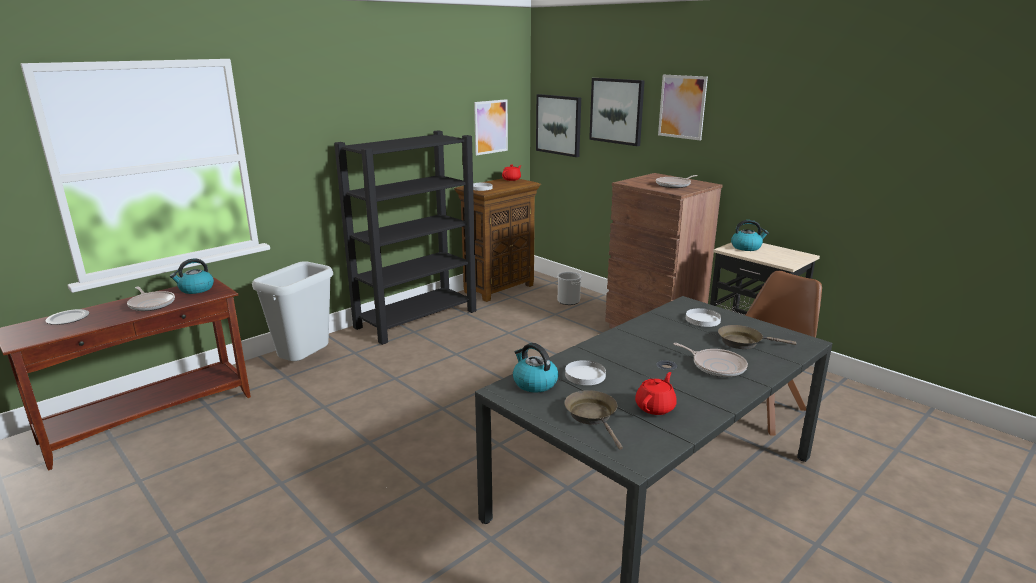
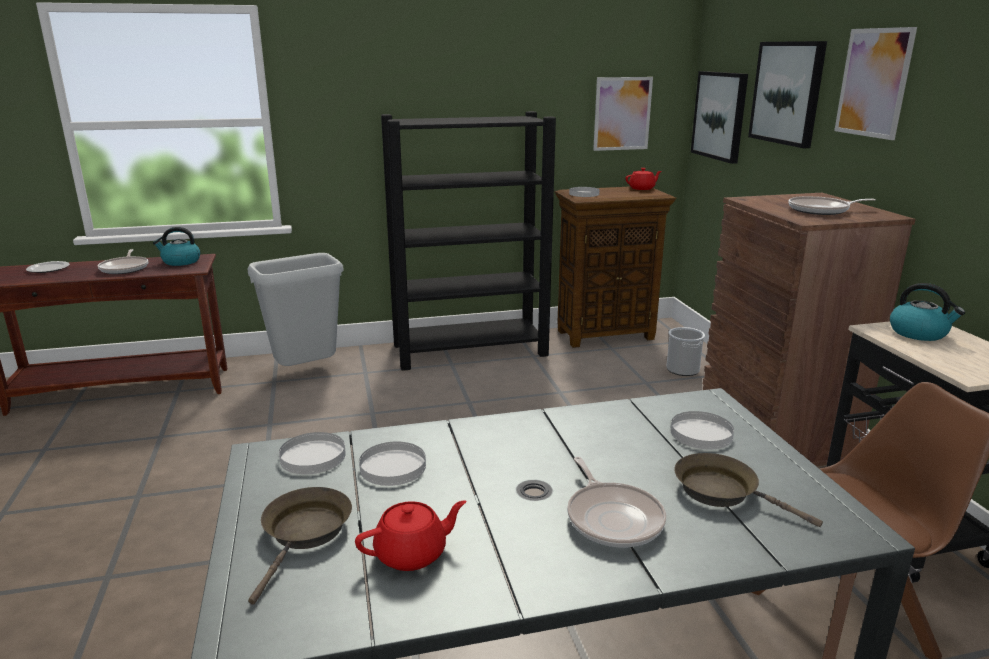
camera: 30 degrees right, 0 degrees up
kettle [513,343,559,392] -> white plate [279,432,346,475]

